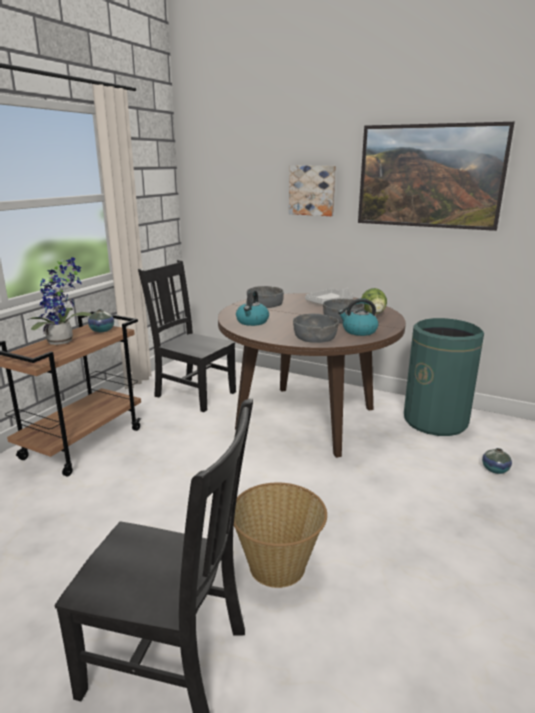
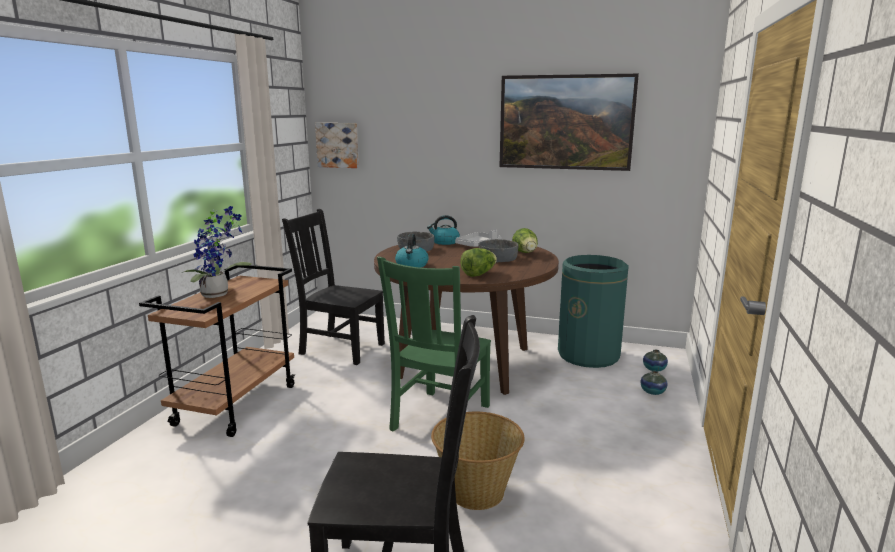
camera: 10 degrees left, 5 degrees down
vase [88,309,114,332] -> vase moved to [643,350,668,371]
picture [289,165,336,216] -> picture moved to [315,123,359,168]
grey bowl [293,314,339,343] -> lettuce [460,248,497,277]
kettle [338,298,379,336] -> kettle moved to [427,215,460,245]
none -> green chair [377,257,491,431]

